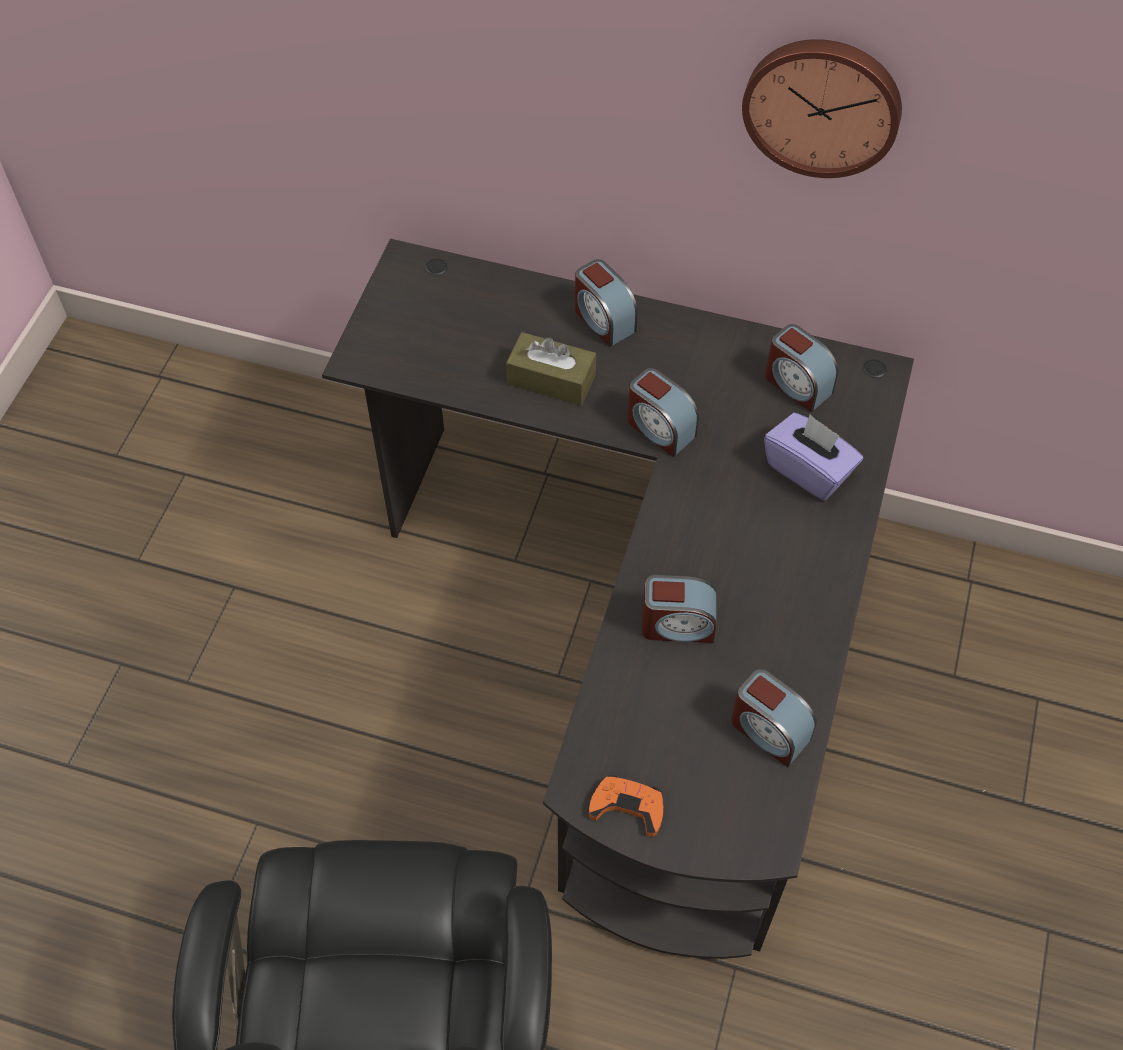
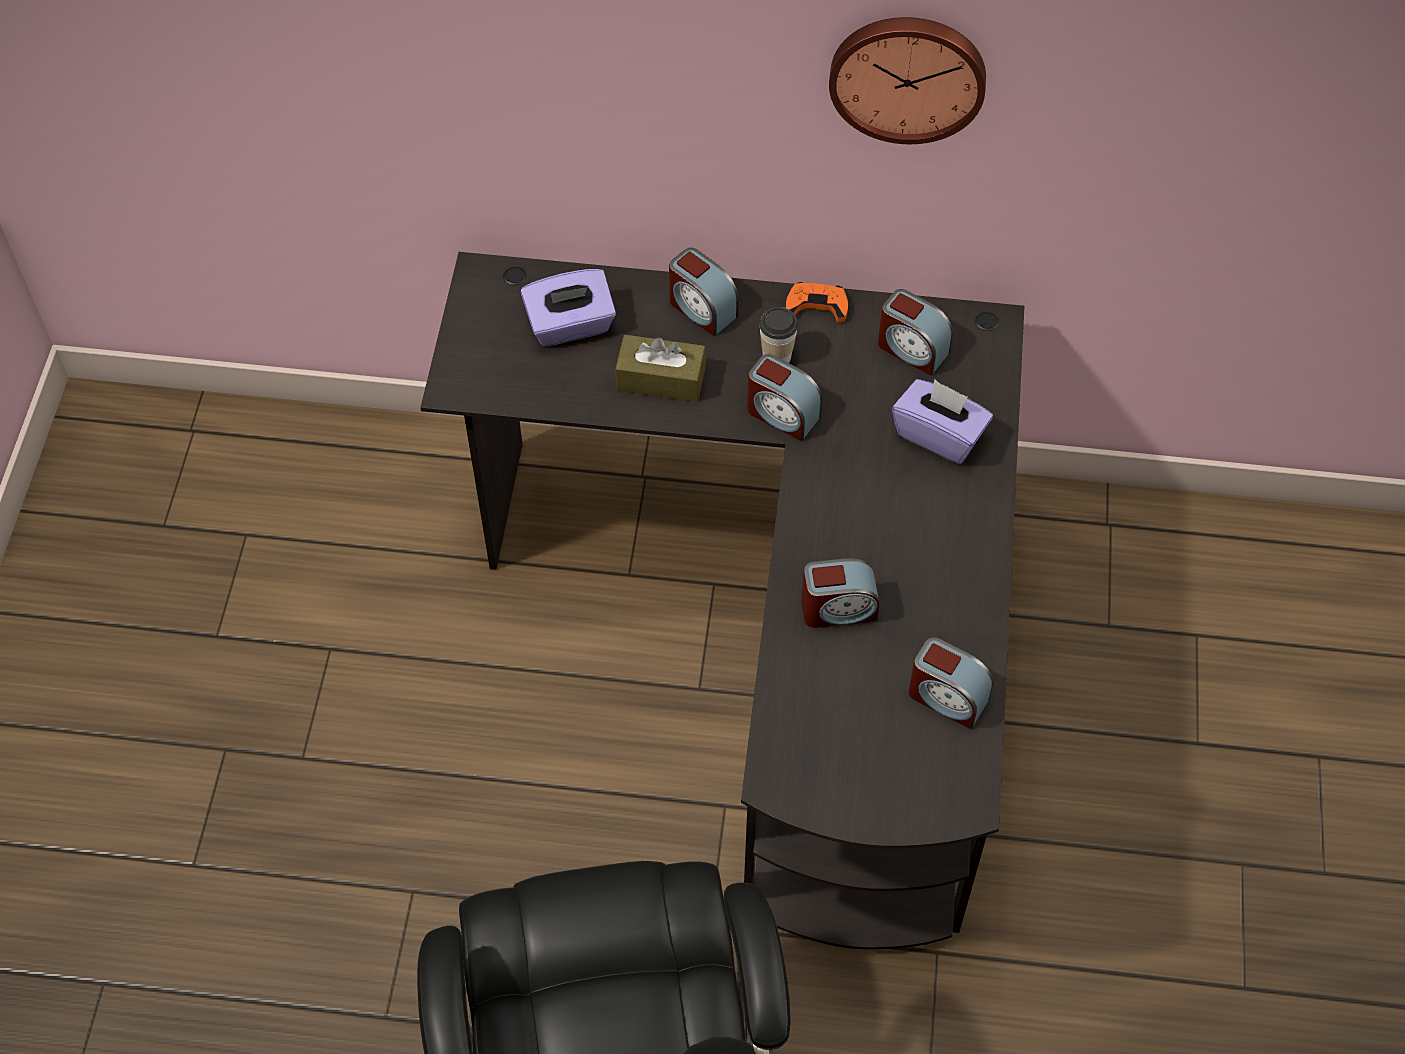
camera: 10 degrees left, 0 degrees up
orange game controller [589,775,663,837] -> orange game controller moved to [786,282,848,323]
none -> purple tissue box [521,269,616,347]
none -> cup [759,307,798,363]

